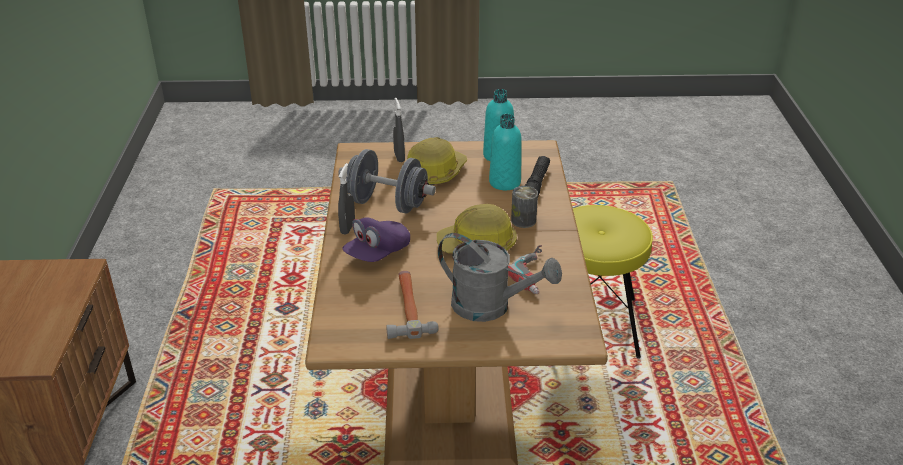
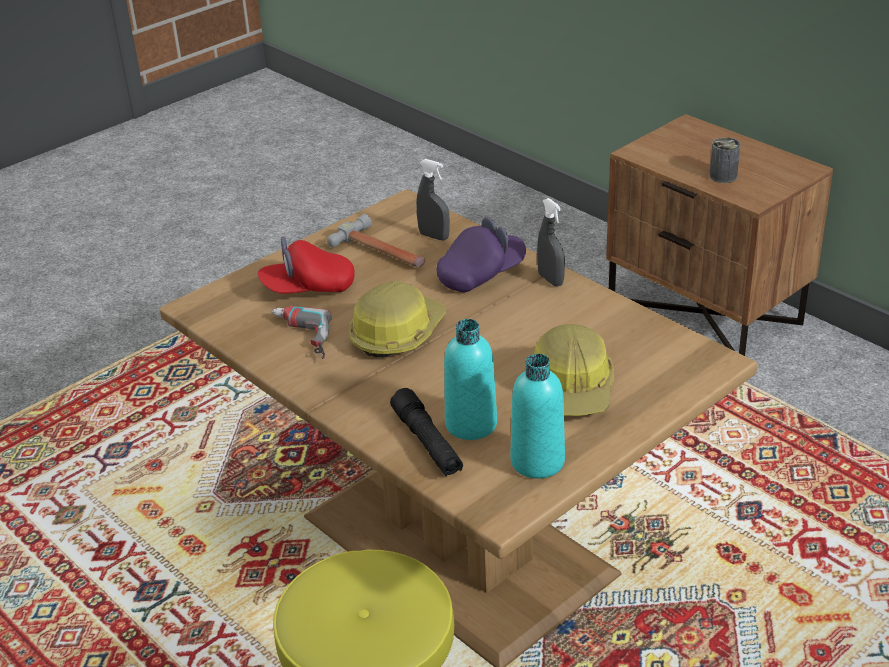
camera: 140 degrees right, 0 degrees up
grey dumbbell [338,149,436,213] -> none
purple cap [342,217,410,262] -> purple cap turned 60 degrees clockwise [437,217,526,292]
grey spray bottle [393,98,405,162] -> grey spray bottle moved to [416,159,450,240]
grey watering can [438,233,562,322] -> red cap [258,237,355,294]
can [511,186,538,228] -> can moved to [709,137,740,183]

